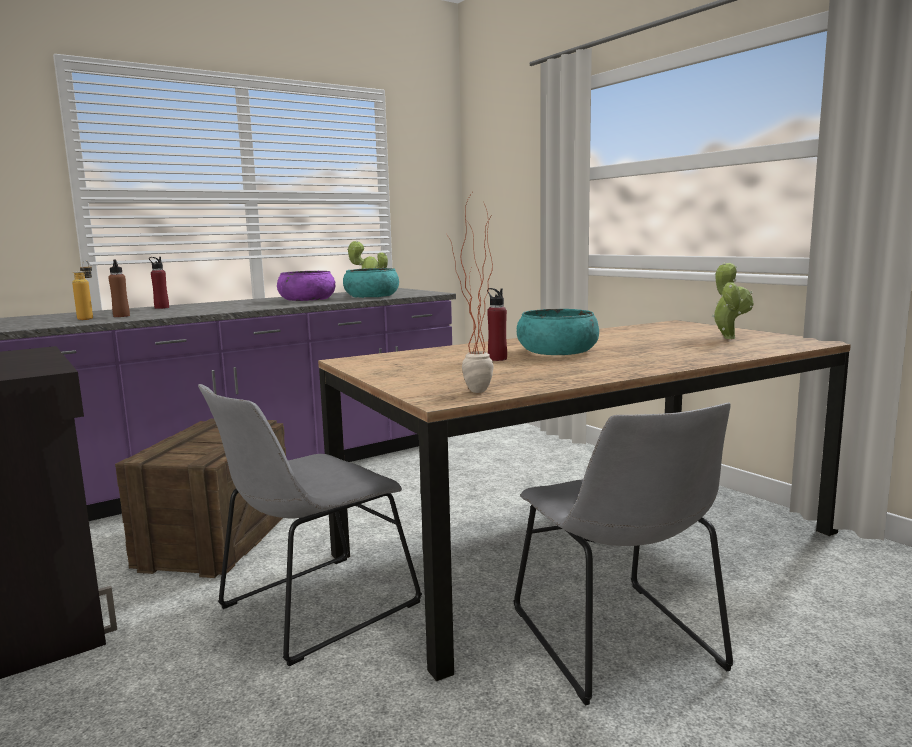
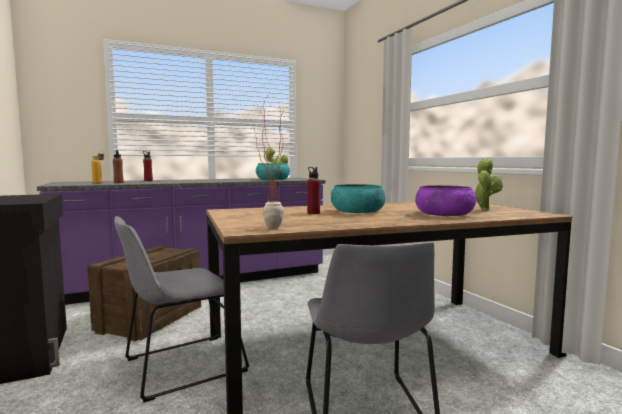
camera: 10 degrees right, 5 degrees down
purple bowl [277,271,335,301] -> purple bowl moved to [415,185,477,216]

